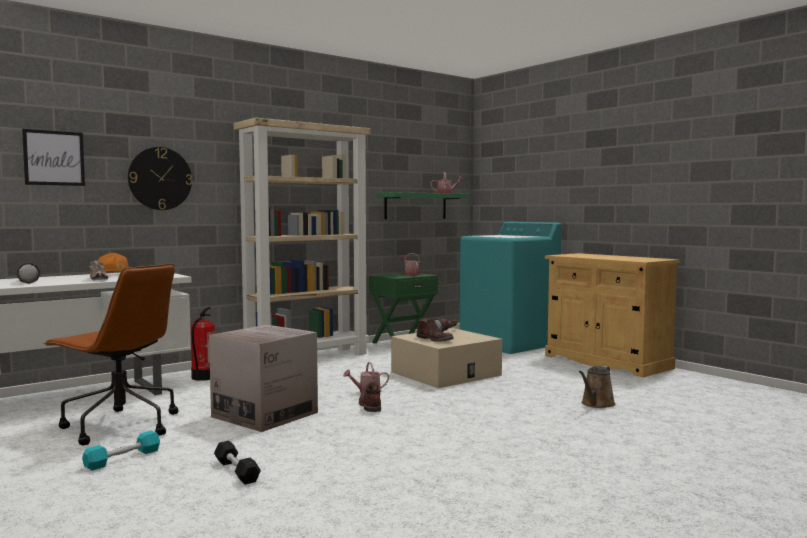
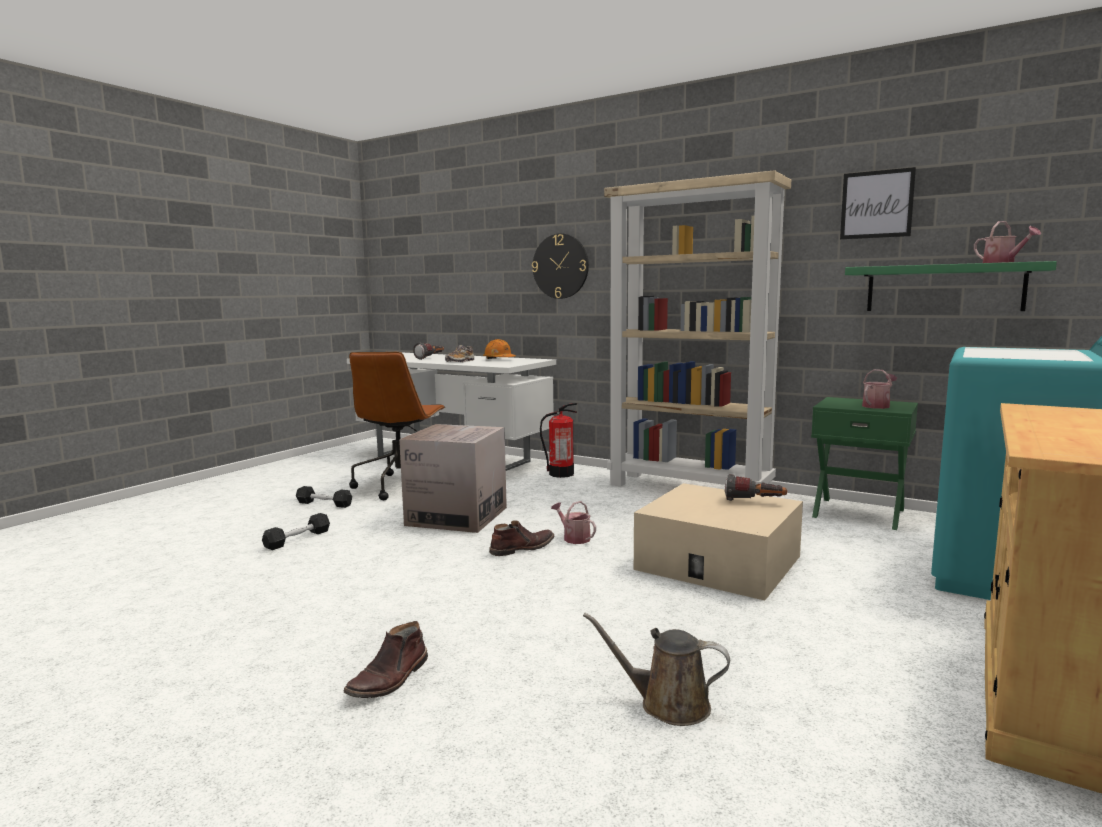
camera: 70 degrees right, 5 degrees up
picture [22,129,85,186] -> picture moved to [840,167,916,239]
turquoise dumbbell [82,431,160,471] -> black dumbbell [296,486,352,508]
brown boot [416,318,454,342] -> brown boot moved to [344,621,428,698]

